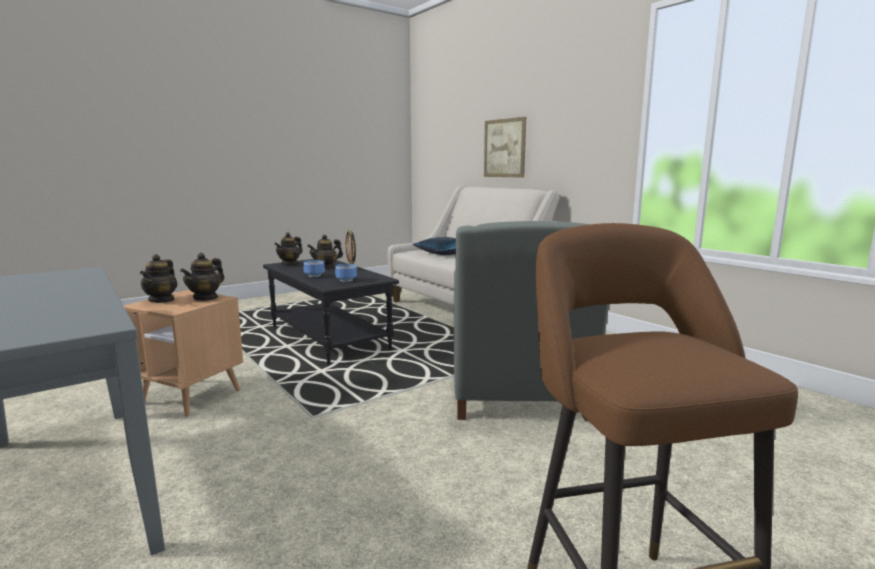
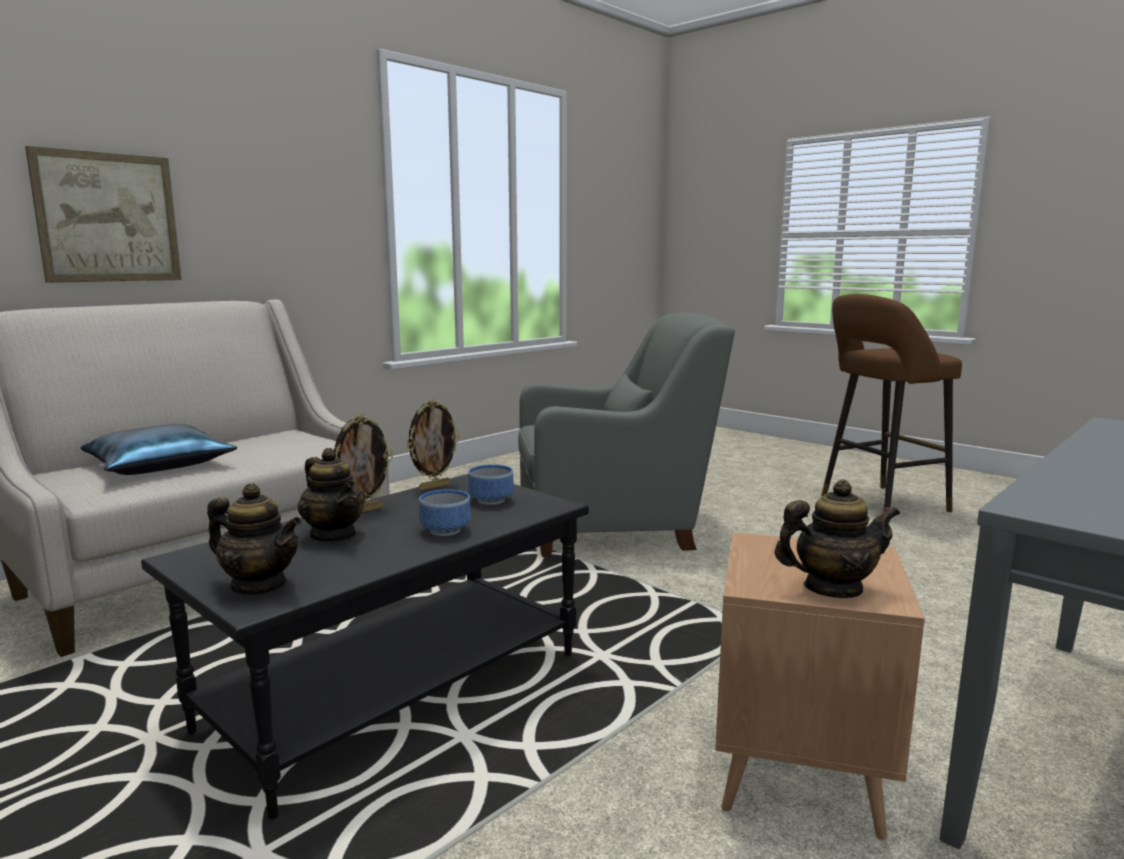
camera: 100 degrees left, 0 degrees up
teapot [180,253,224,301] -> none
none -> picture frame [407,399,460,490]

